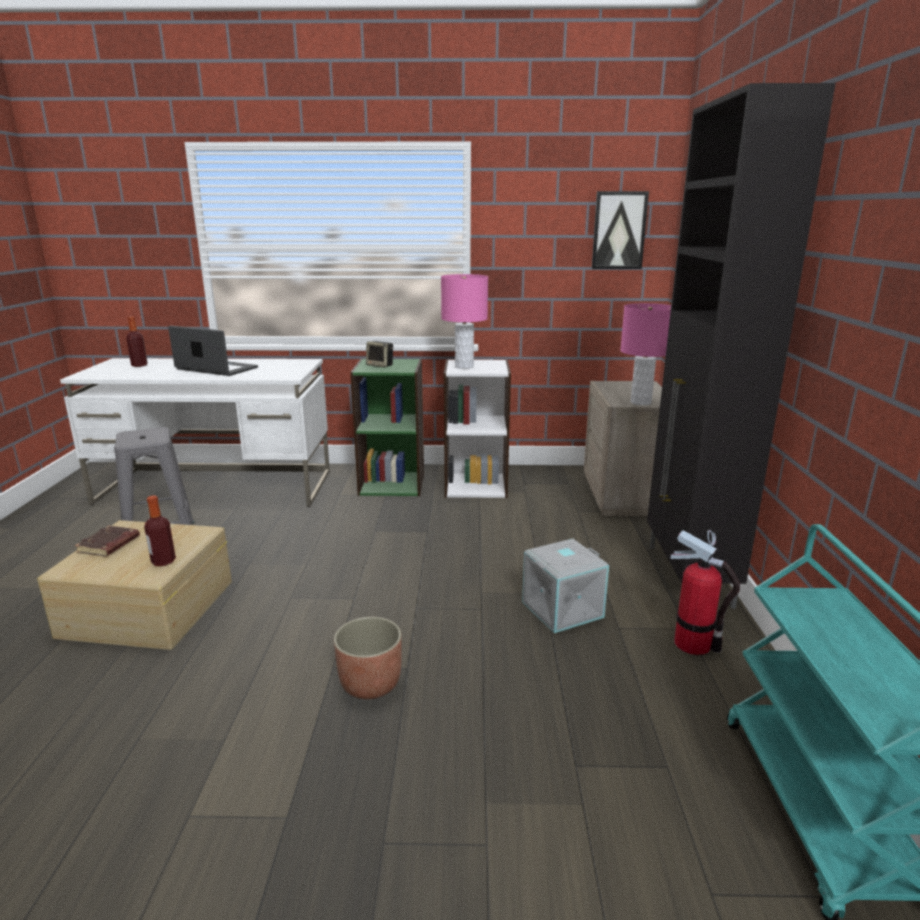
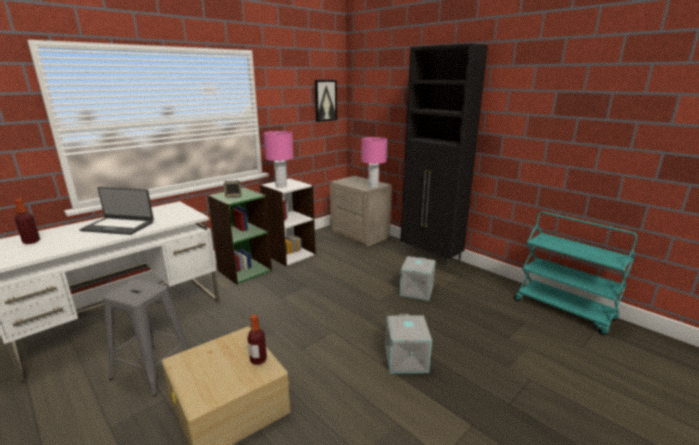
camera: 45 degrees left, 0 degrees up
brown book [75,525,140,556] -> none
laptop [168,326,258,376] -> laptop turned 150 degrees counterclockwise [79,187,154,235]
planter [334,617,402,699] -> grey storage box [385,314,432,374]
fire extinguisher [670,530,740,655] -> none

